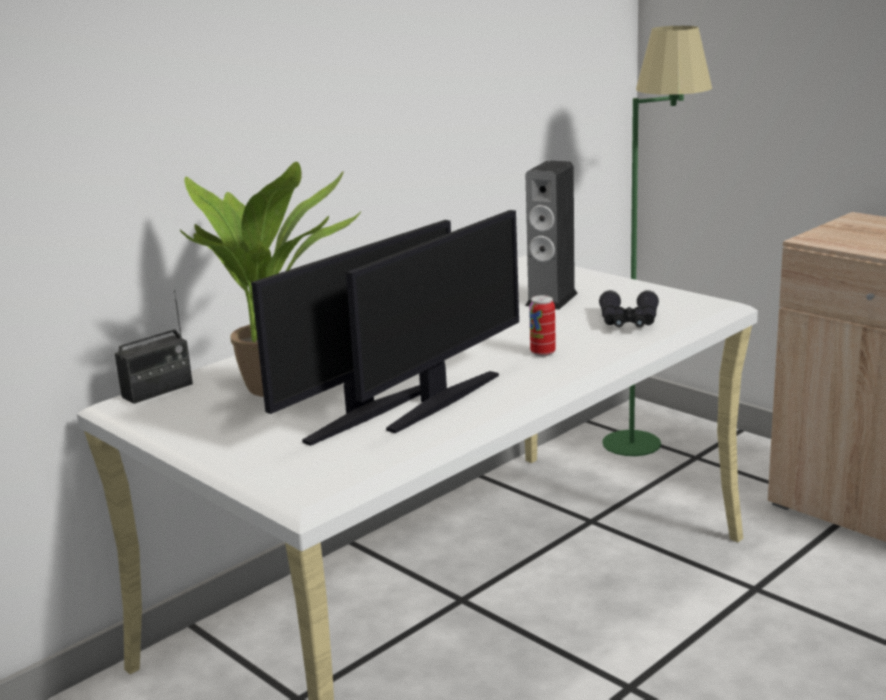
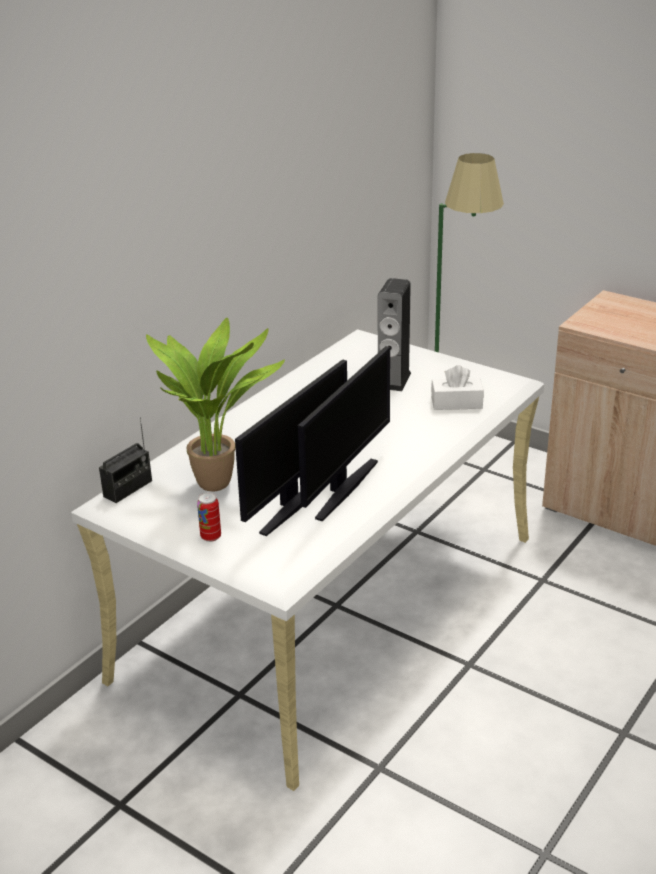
camera: 10 degrees left, 10 degrees up
can [529,295,556,357] -> can moved to [197,493,221,542]
black binoculars [599,290,659,327] -> white tissue box [431,365,484,410]

